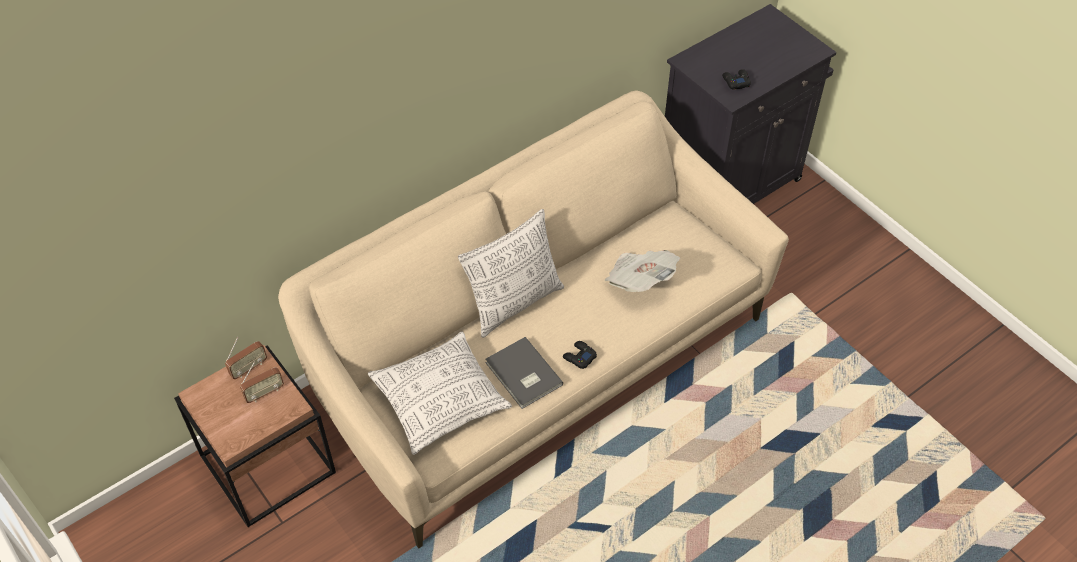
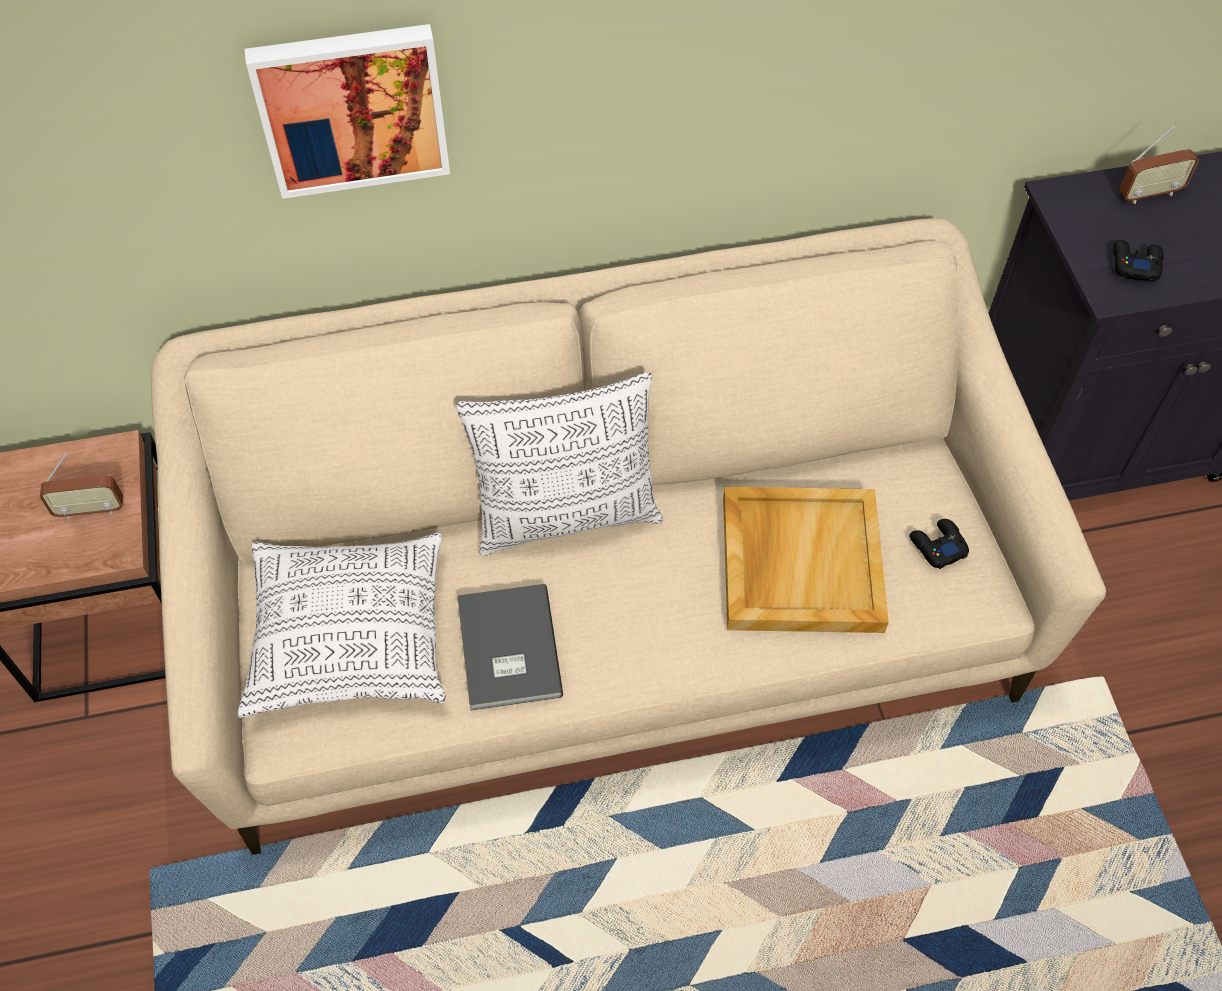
camera: 25 degrees right, 5 degrees up
radio [225,337,267,379] -> radio moved to [1119,124,1199,204]
black game controller [563,341,597,369] -> black game controller moved to [909,519,969,569]
newspaper [604,250,680,292] -> beige tray [723,487,889,633]
none -> picture [244,24,450,199]

